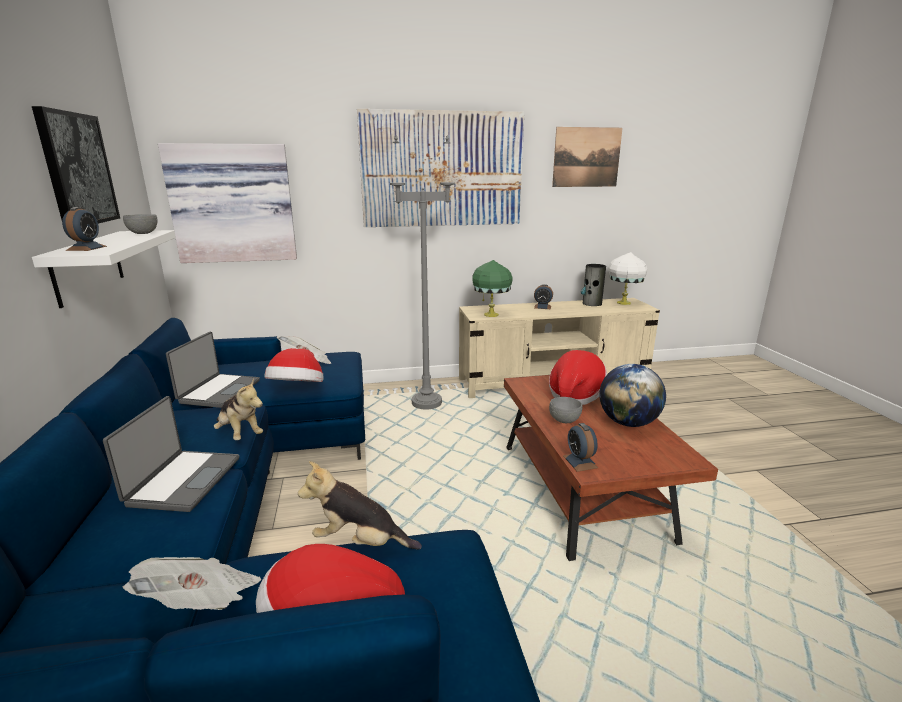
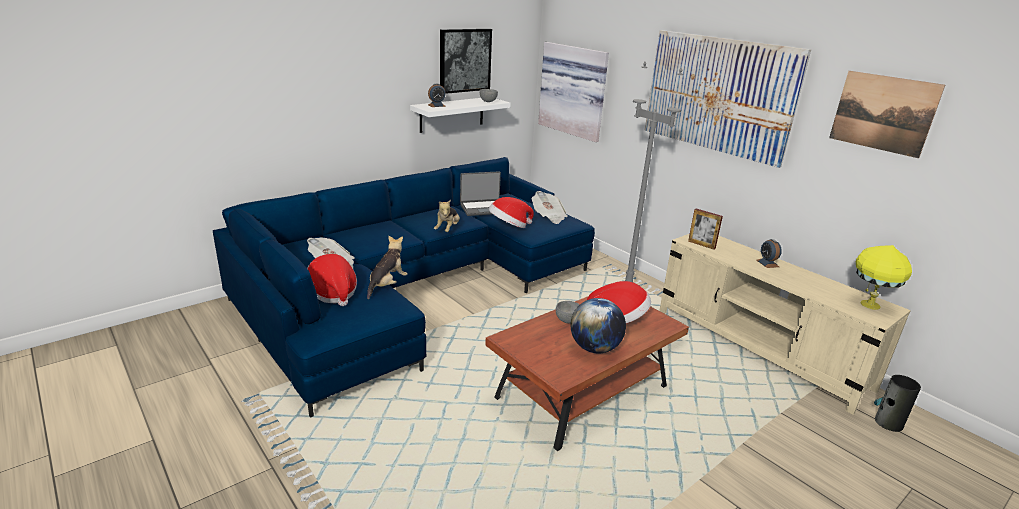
camera: 60 degrees right, 5 degrees up
laptop [103,396,239,512] -> none
plush toy [298,461,422,549] -> plush toy turned 45 degrees clockwise [367,235,408,299]
green table lamp [472,260,513,317] -> picture frame [688,209,723,250]
alarm clock [563,423,598,472] -> none
vase [581,264,606,306] -> vase moved to [874,375,921,432]
white table lamp [608,252,647,305] -> yellow table lamp [856,245,912,310]

